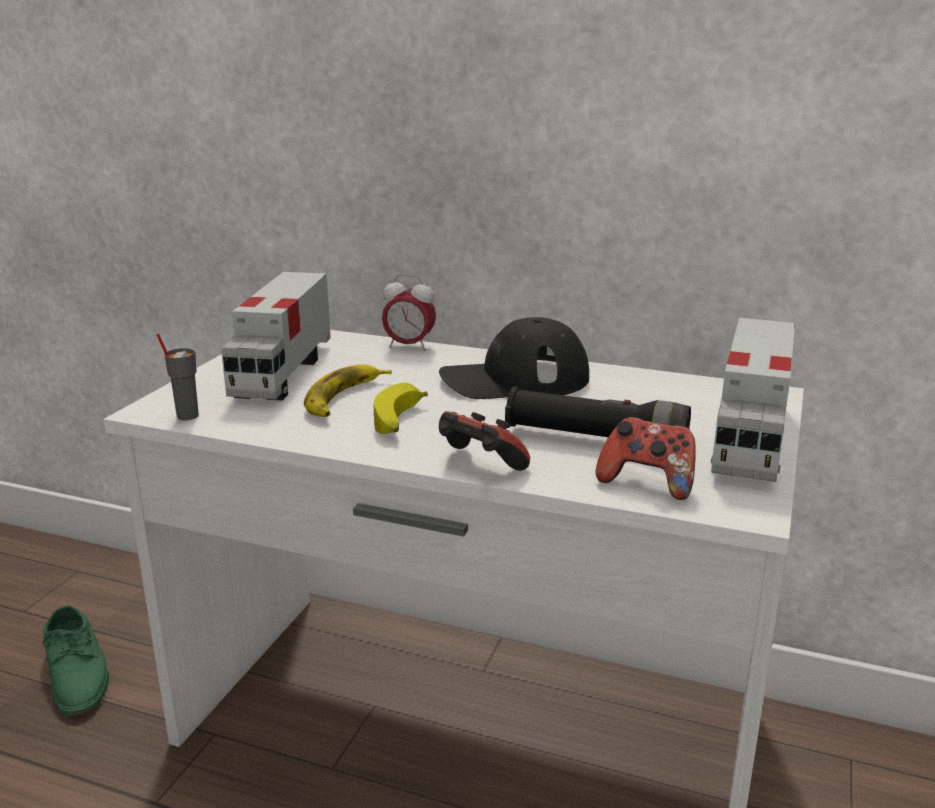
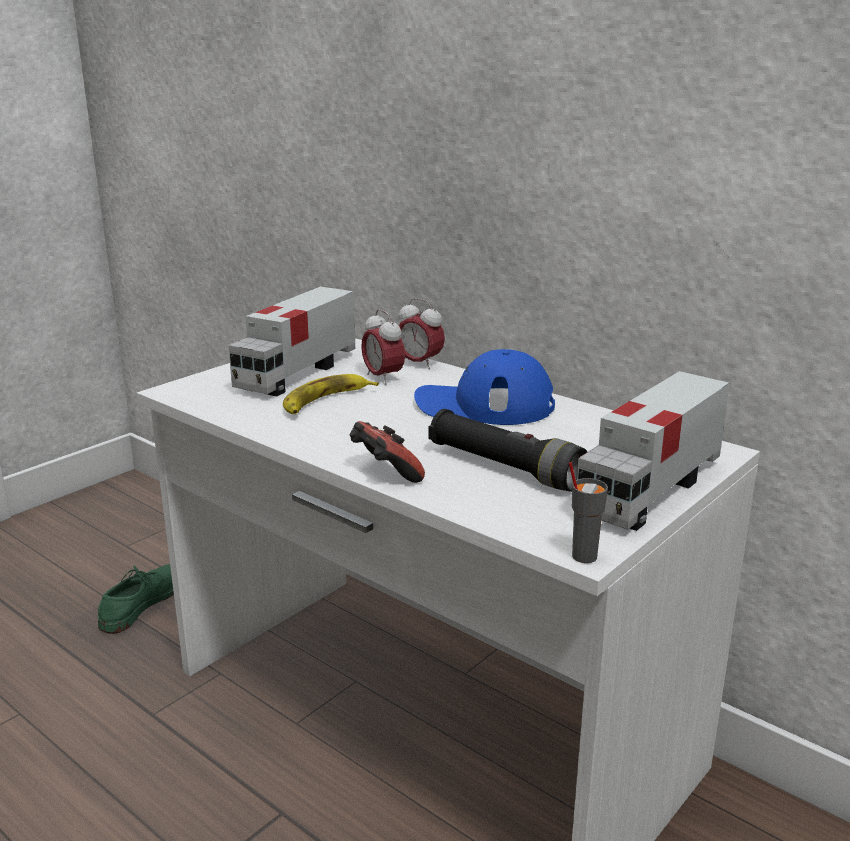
camera: 20 degrees right, 0 degrees up
green shoe [42,605,109,716] -> green shoe turned 150 degrees counterclockwise [98,564,174,634]
grey cup [157,334,199,420] -> grey cup moved to [569,462,608,563]
banana [374,383,428,434] -> none
black cap [439,317,589,399] -> blue cap [414,349,555,425]
game controller [596,417,695,500] -> none
none -> alarm clock [361,309,405,385]

